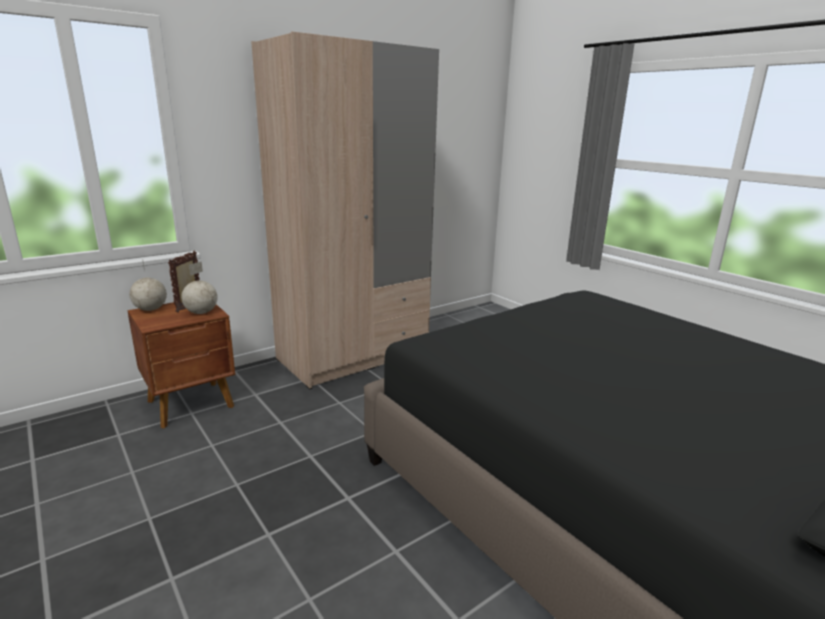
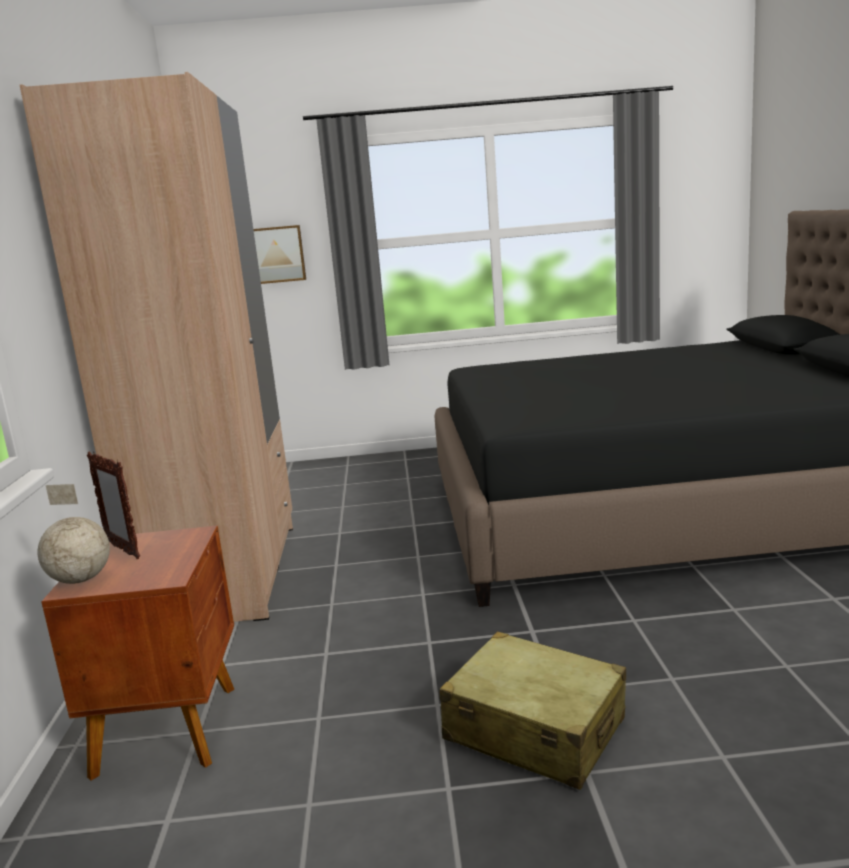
camera: 55 degrees left, 5 degrees down
globe [181,261,218,314] -> none
none -> picture [253,225,306,284]
none -> beige suitcase [440,631,626,790]

